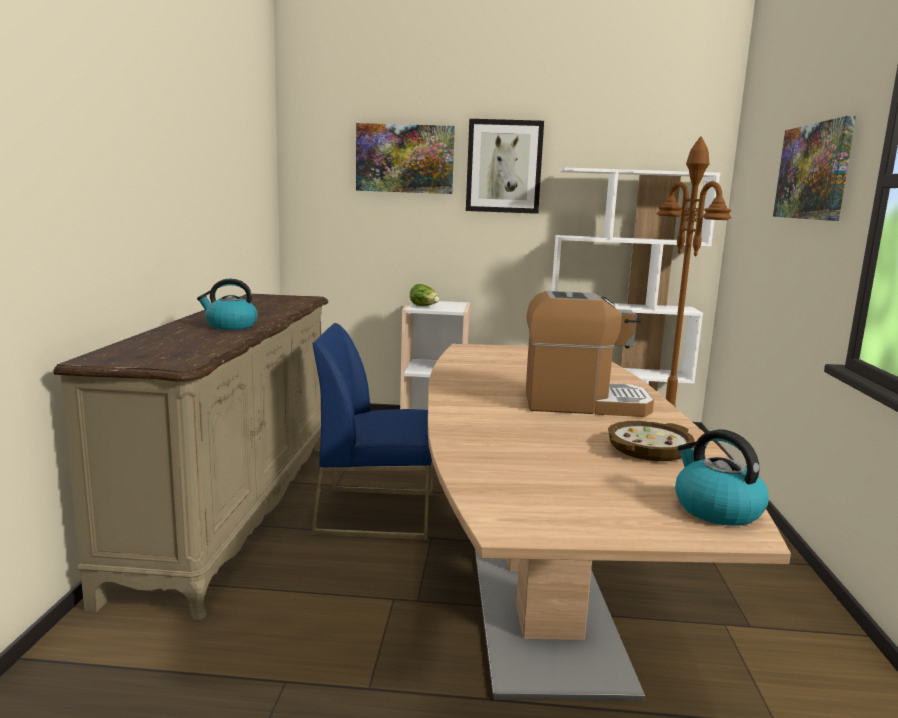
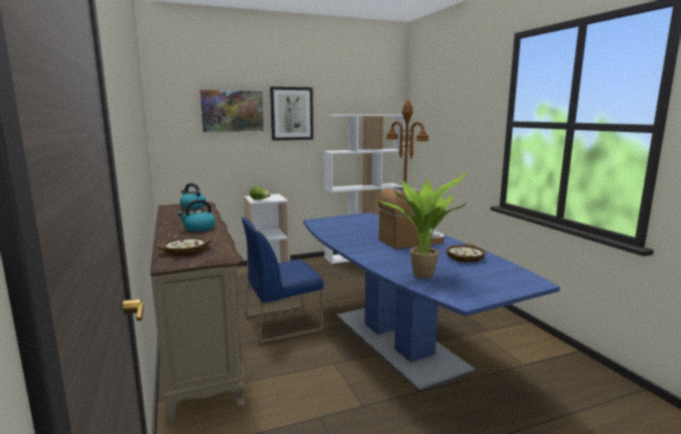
camera: 25 degrees left, 0 degrees up
brown dining table [428,344,791,701] -> blue dining table [303,212,560,392]
kettle [675,429,769,526] -> kettle moved to [180,183,206,209]
picture [773,116,856,221] -> none
none -> bowl [157,236,212,256]
none -> potted plant [377,171,468,279]

